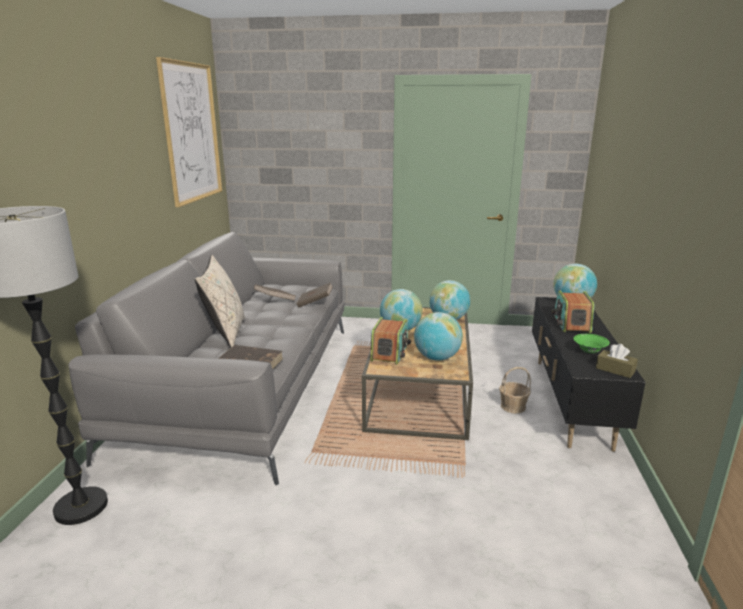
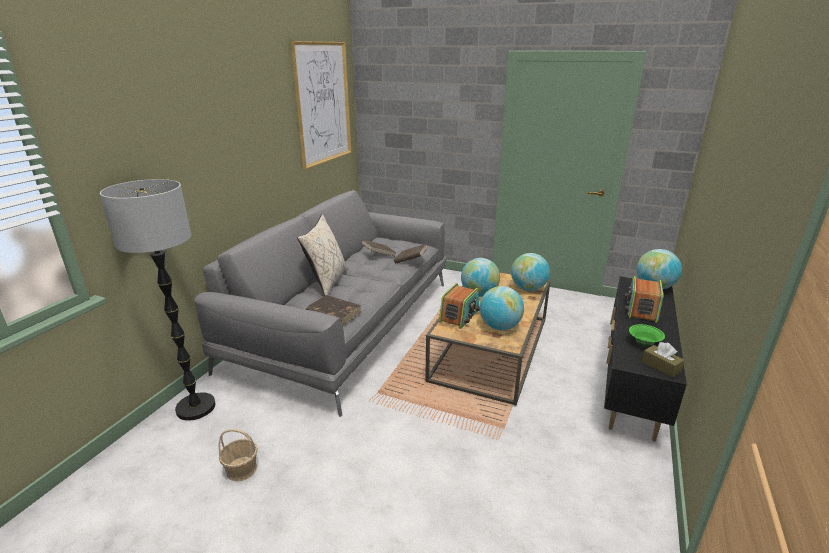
camera: 15 degrees right, 5 degrees up
basket [499,367,531,413] -> basket moved to [218,429,258,482]

